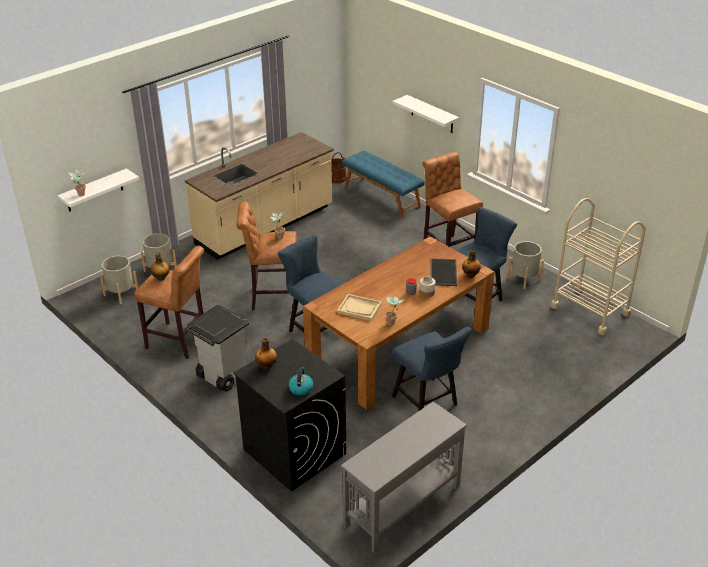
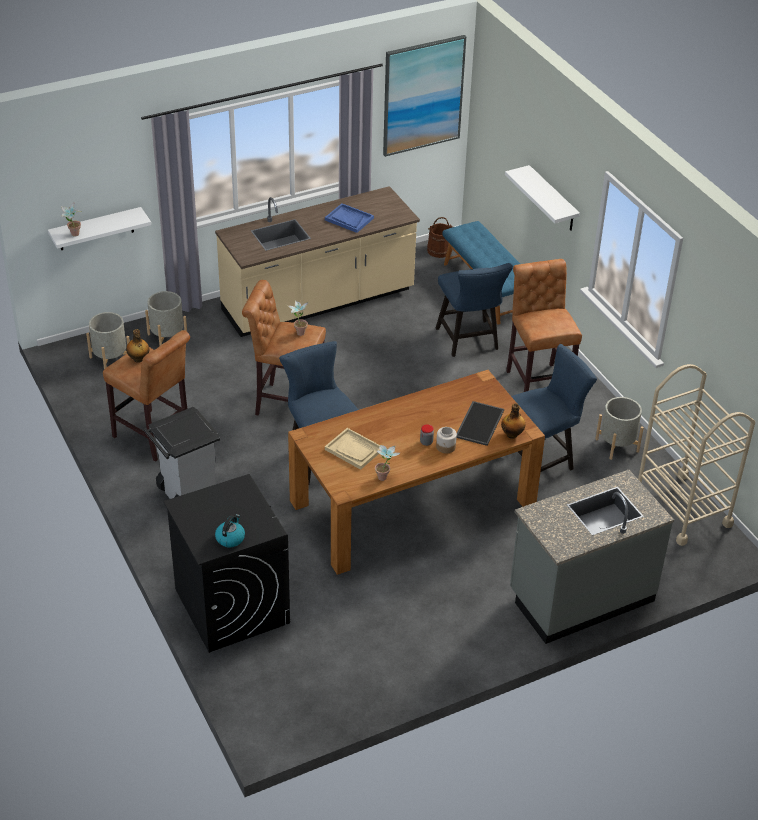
camera: 15 degrees right, 5 degrees up
bottle [255,338,277,370] -> none
grey console table [341,402,467,553] -> none
blue chair [392,327,472,411] -> blue chair moved to [436,263,513,357]
none -> blue tray [325,203,374,233]
none -> picture [383,35,466,157]
none -> grey counter [510,470,674,644]

